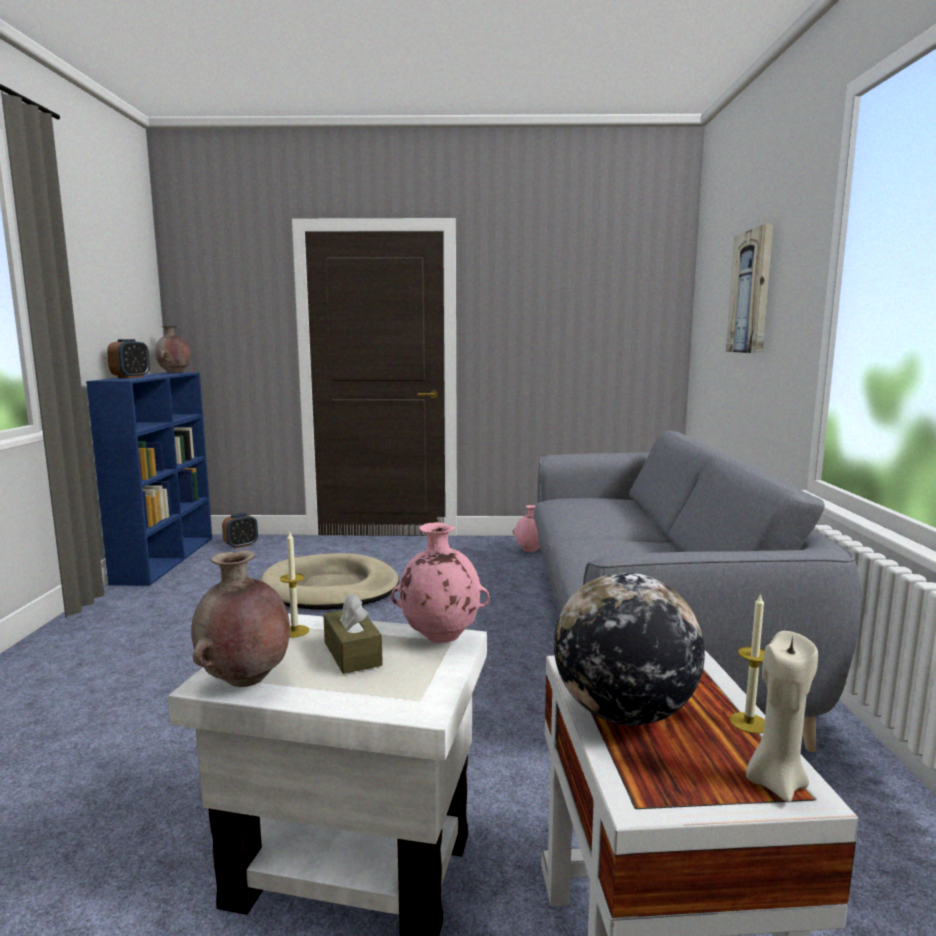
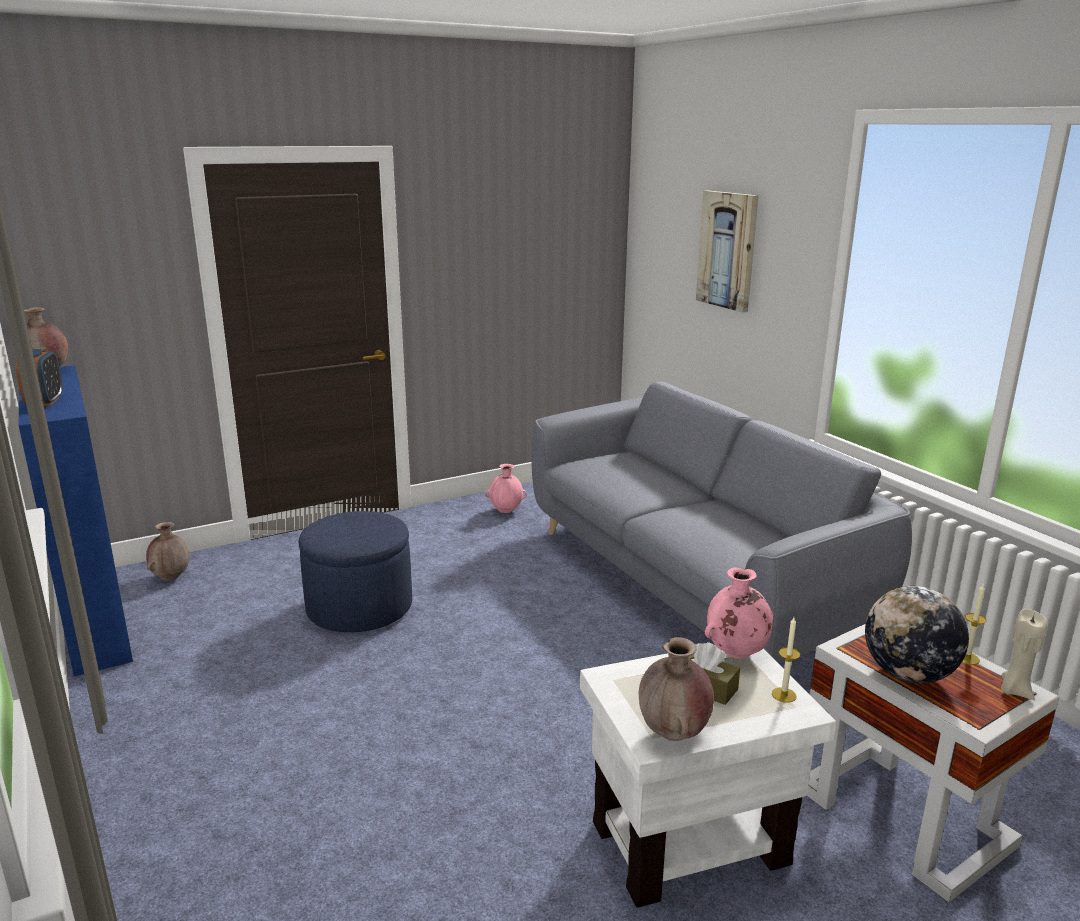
camera: 30 degrees left, 10 degrees up
alarm clock [222,513,258,549] -> brown vase [146,522,190,581]
beige dog bed [261,553,399,610] -> blue ottoman [299,511,412,632]
candle [280,532,309,638] -> candle moved to [772,617,800,703]

